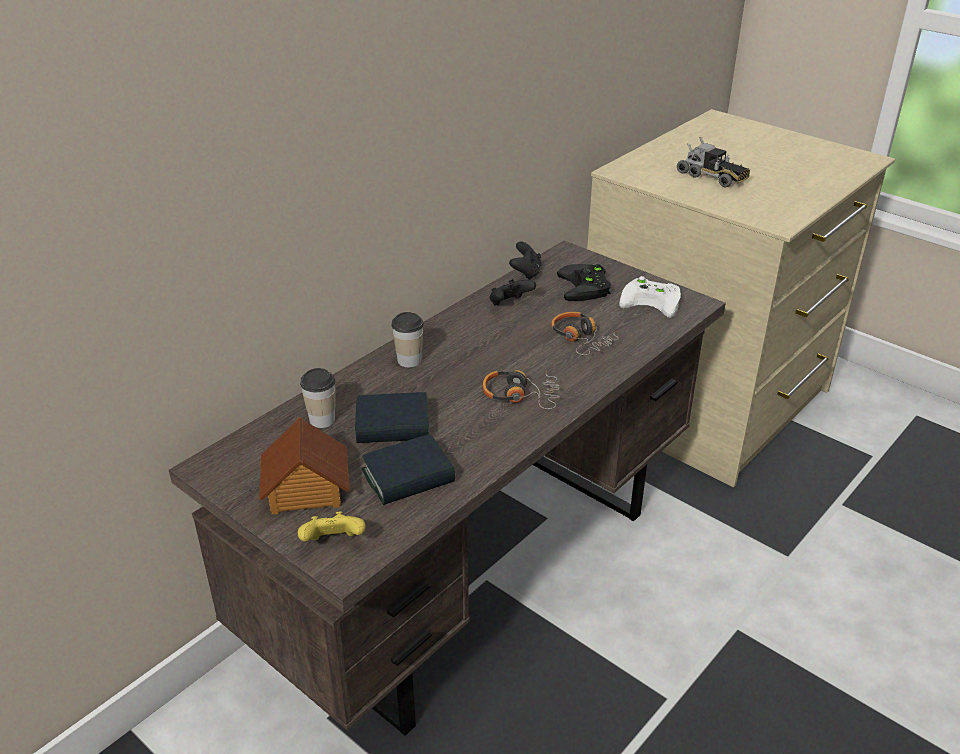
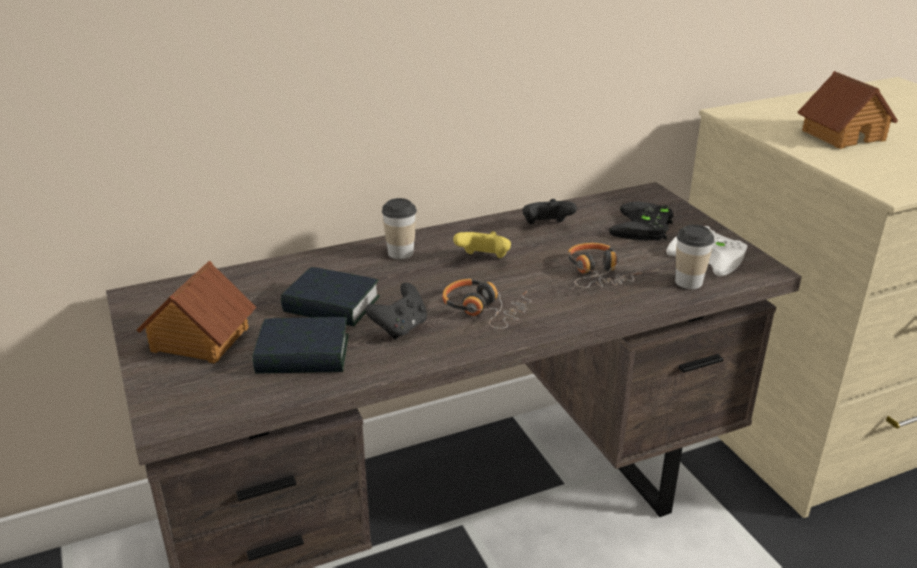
camera: 25 degrees right, 5 degrees down
yellow game controller [298,511,366,542] -> yellow game controller moved to [453,232,511,258]
cup [300,368,335,428] -> cup moved to [675,224,715,289]
black game controller [509,241,542,280] -> black game controller moved to [365,282,427,340]
toy truck [677,137,750,188] -> toy house [798,71,898,149]

